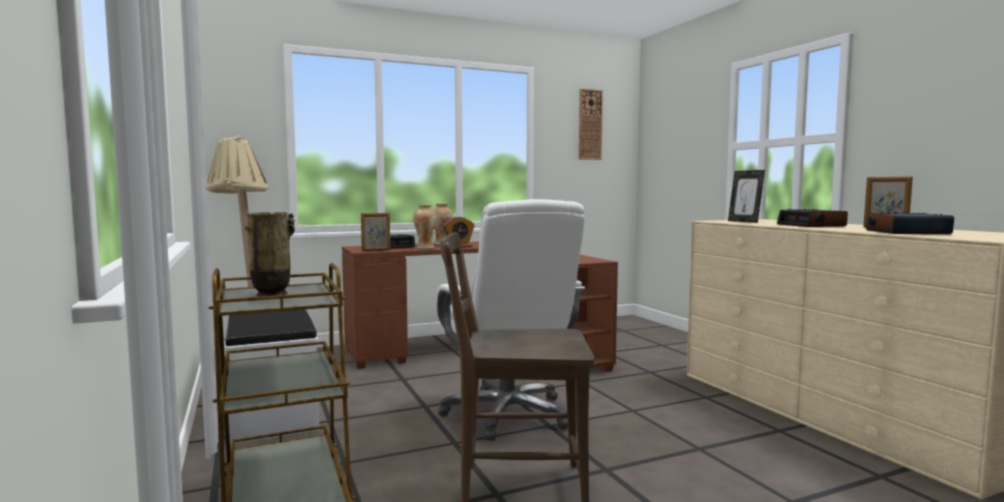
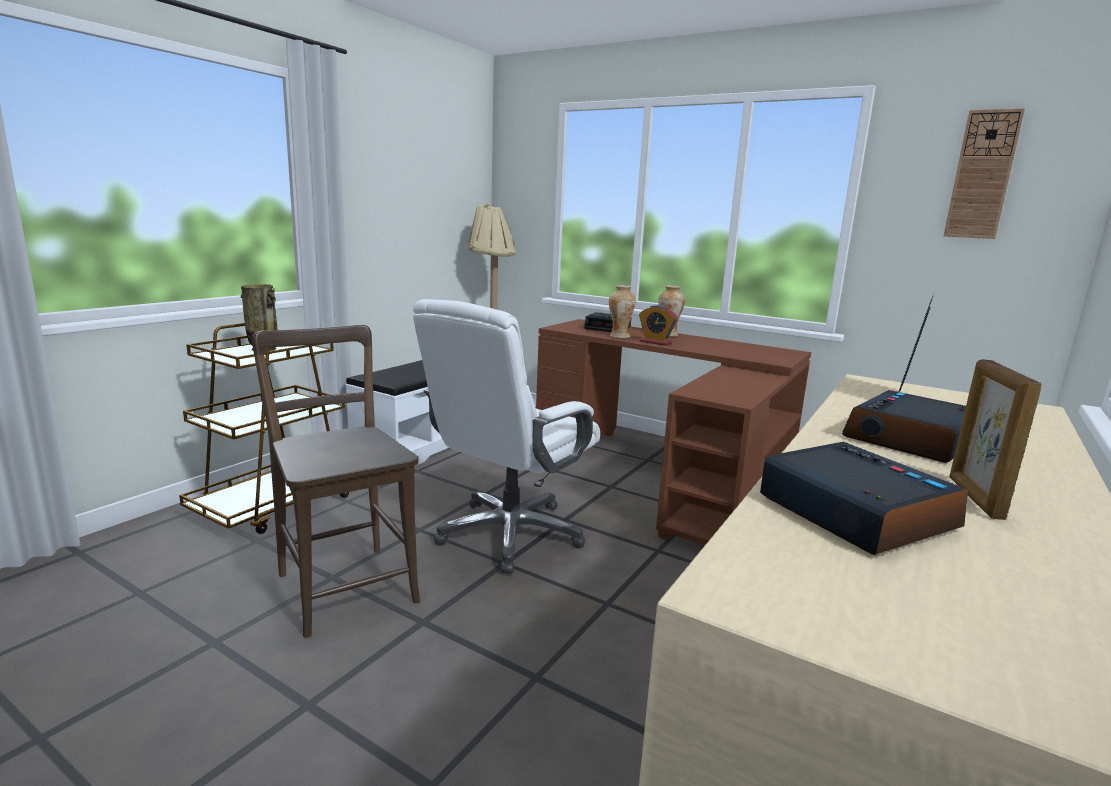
camera: 55 degrees right, 10 degrees up
picture frame [361,213,390,251] -> none

